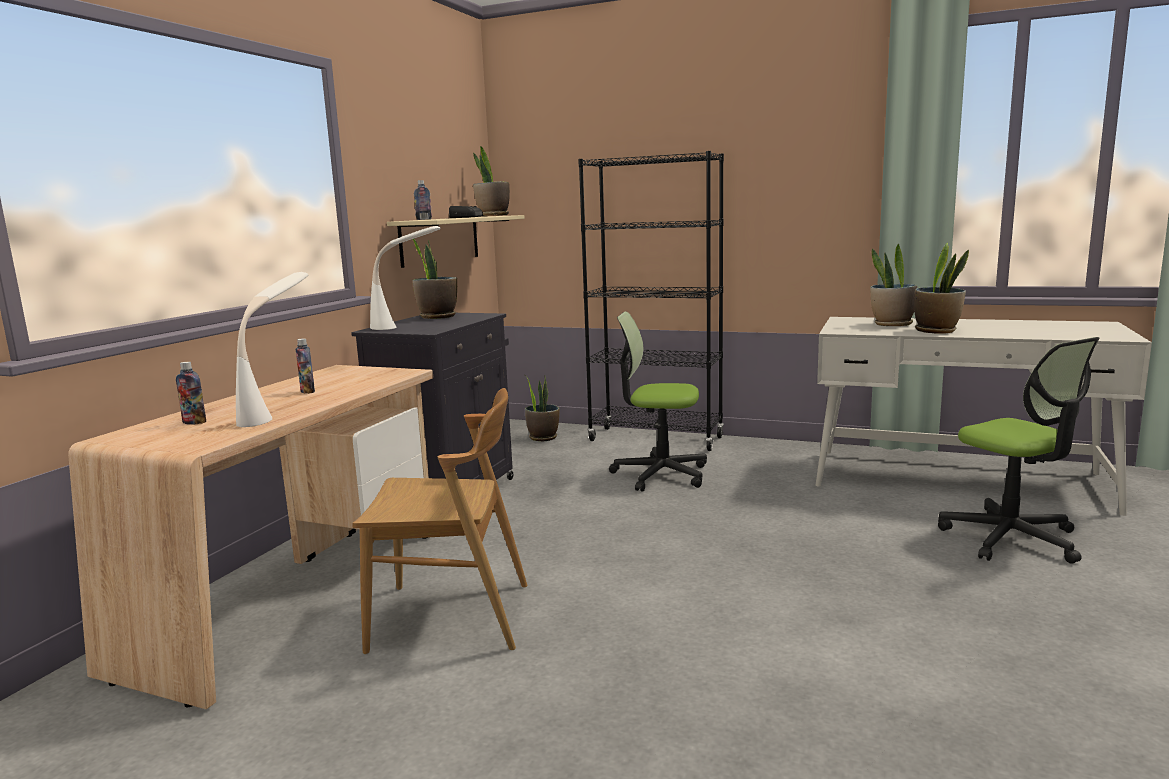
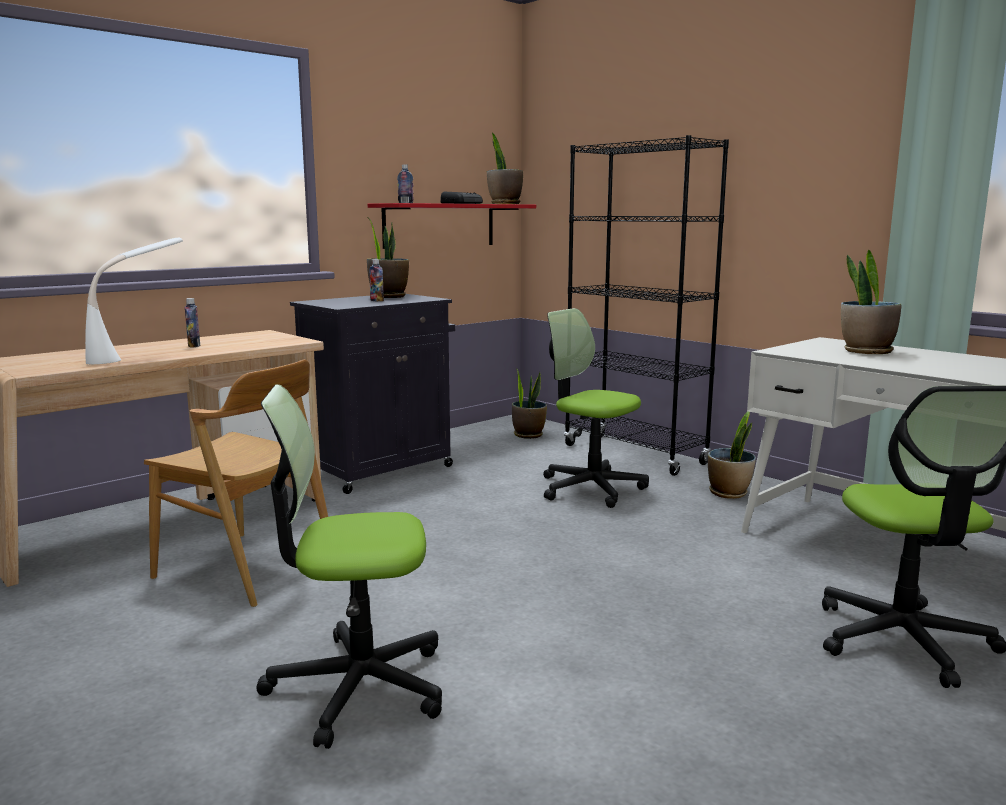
camera: 25 degrees right, 0 degrees up
bottle [176,362,206,425] -> bottle moved to [369,259,384,301]
white table lamp [370,226,440,330] -> none
beige shelf [387,215,525,268] -> red shelf [368,203,536,249]
potted plant [914,242,969,334] -> potted plant moved to [708,411,756,499]
none -> office chair [256,385,442,749]

